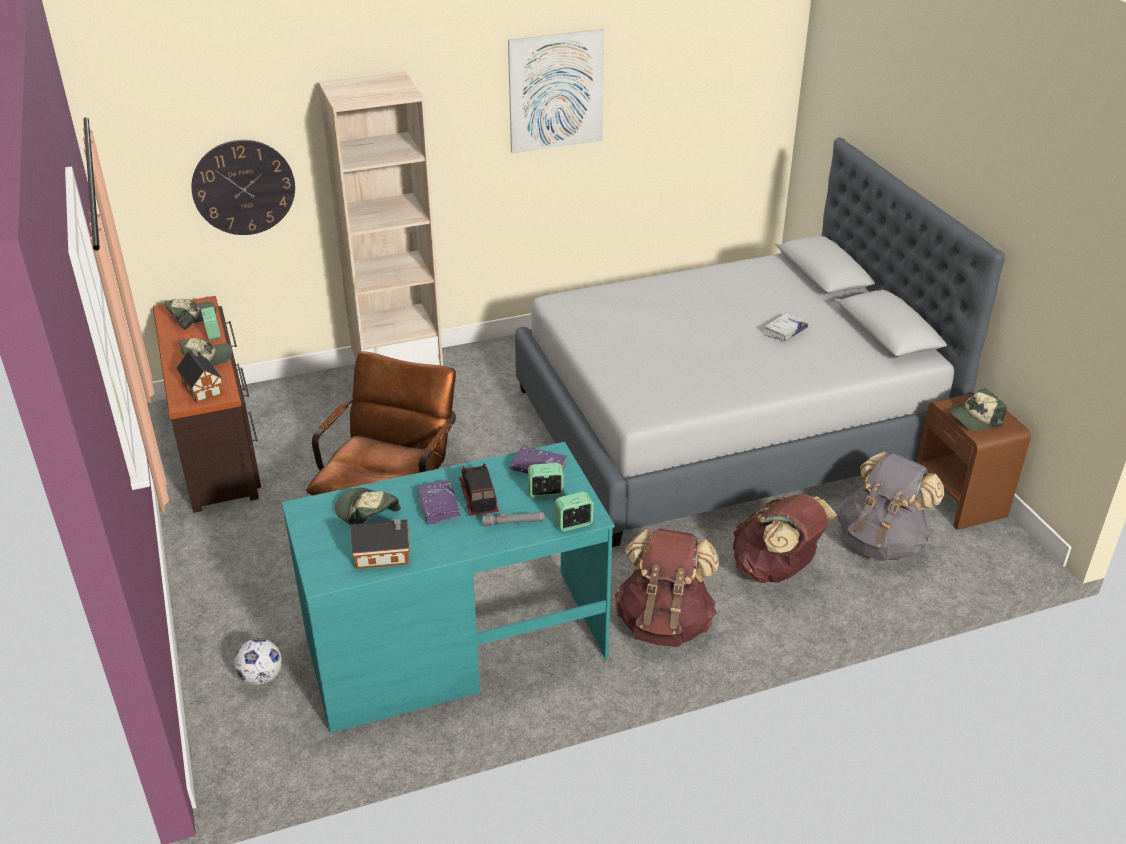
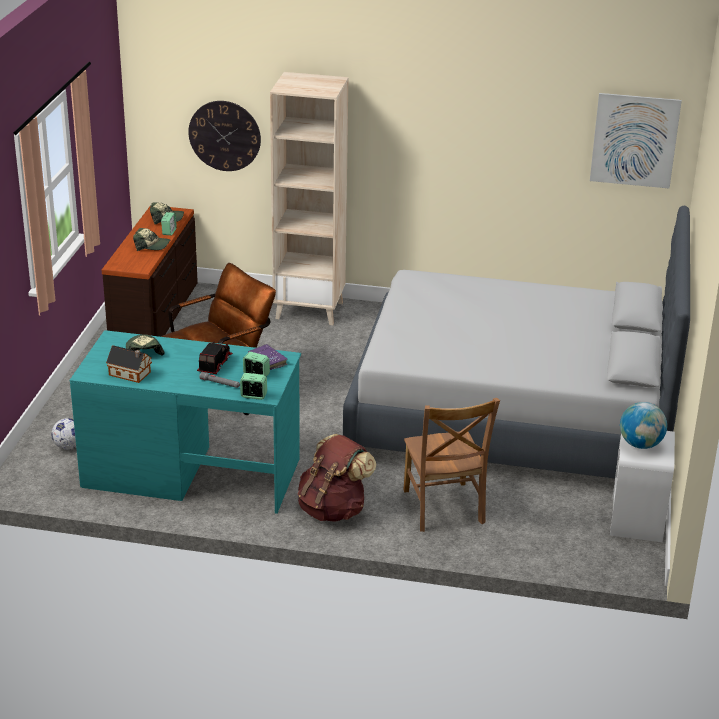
camera: 30 degrees right, 5 degrees down
toy house [176,349,223,403] -> none
purple book [417,480,461,525] -> none
picture [508,29,604,153] -> picture moved to [590,93,682,188]
brown backpack [733,494,837,583] -> brown chair [403,398,500,532]
white book [763,313,809,341] -> none
grey backpack [838,452,944,561] -> none
brown nightstand [916,393,1031,530] -> white nightstand [610,431,675,542]
cap [948,389,1007,430] -> globe [620,402,667,449]

